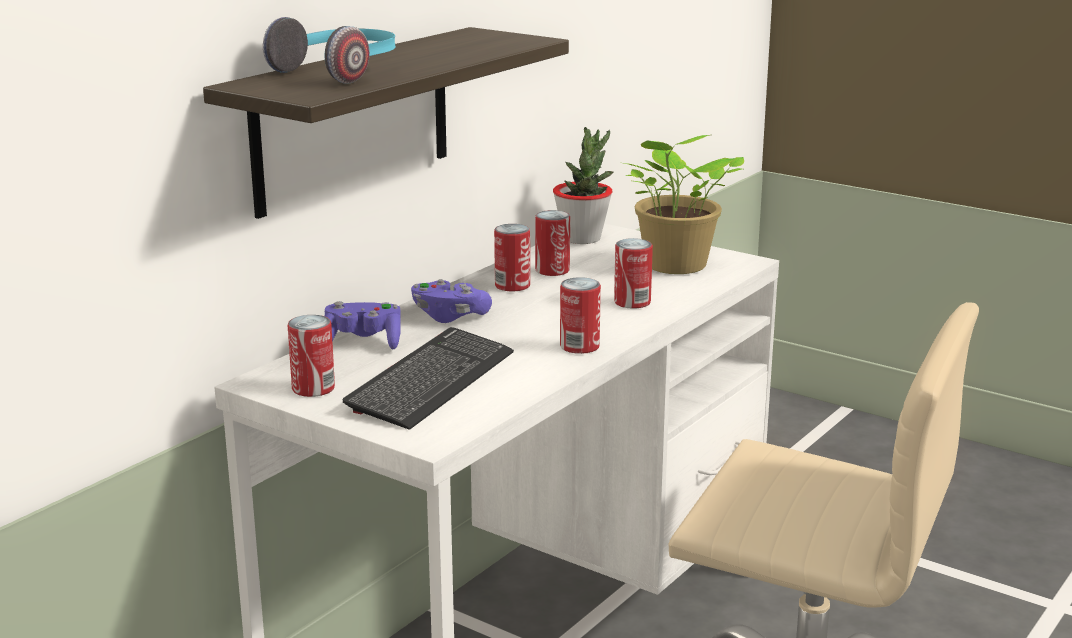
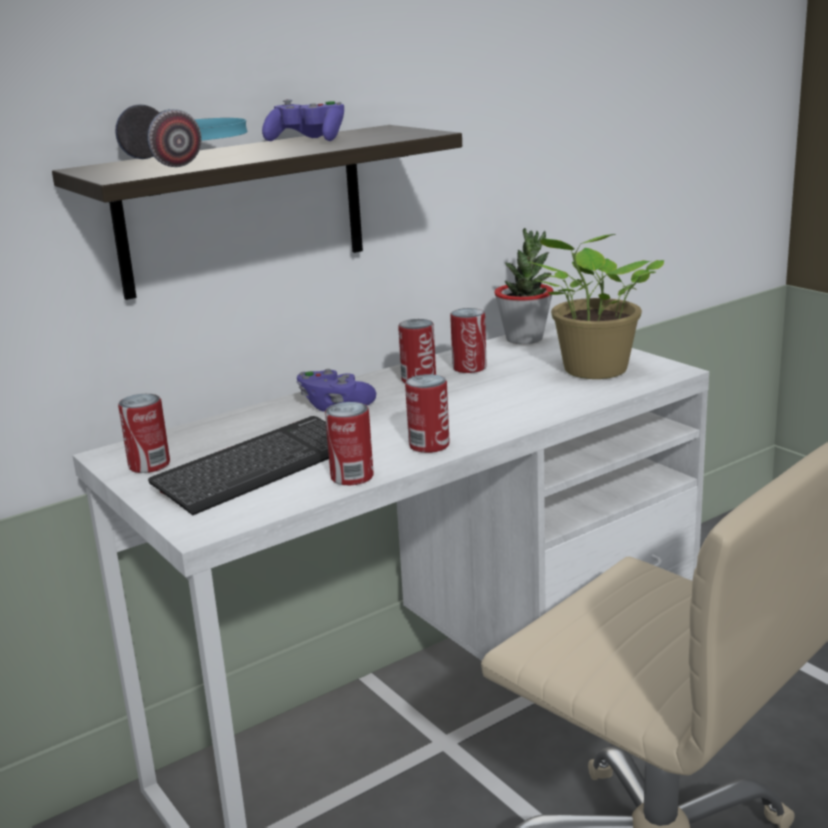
camera: 20 degrees right, 0 degrees up
purple game controller [325,301,401,349] -> purple game controller moved to [262,99,344,141]
can [614,238,653,309] -> can moved to [325,402,374,485]

